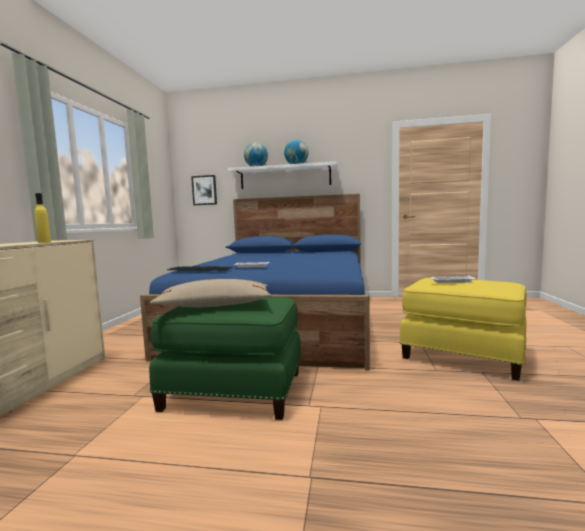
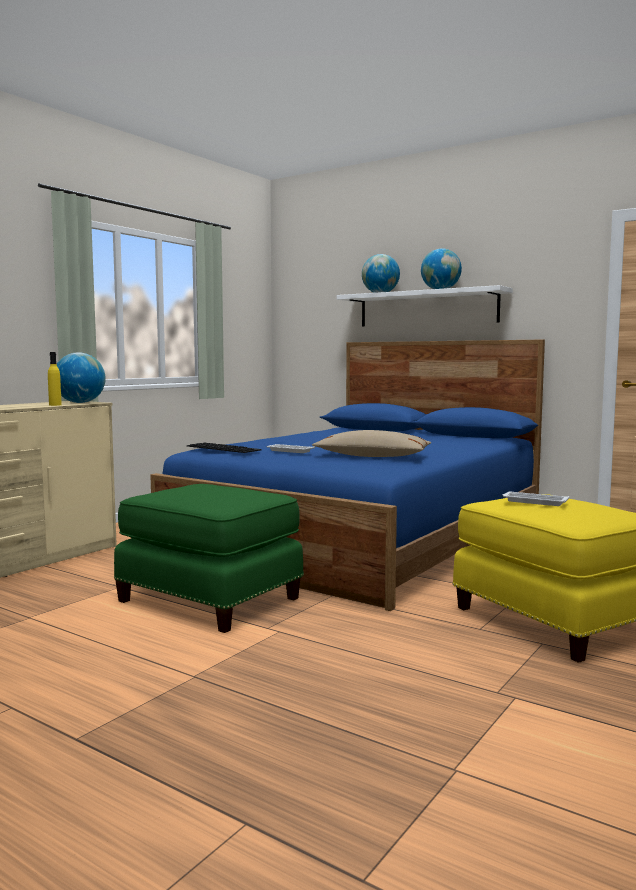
camera: 25 degrees right, 0 degrees up
beige pillow [150,279,272,307] -> beige pillow moved to [312,430,432,457]
picture [191,175,217,205] -> none
none -> globe [57,352,106,403]

